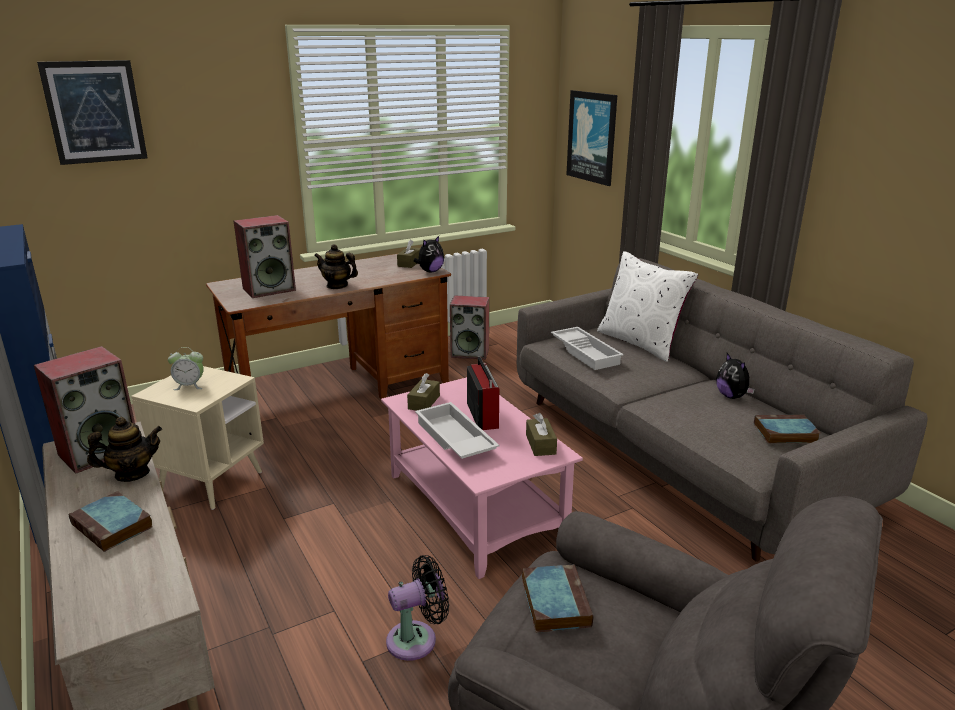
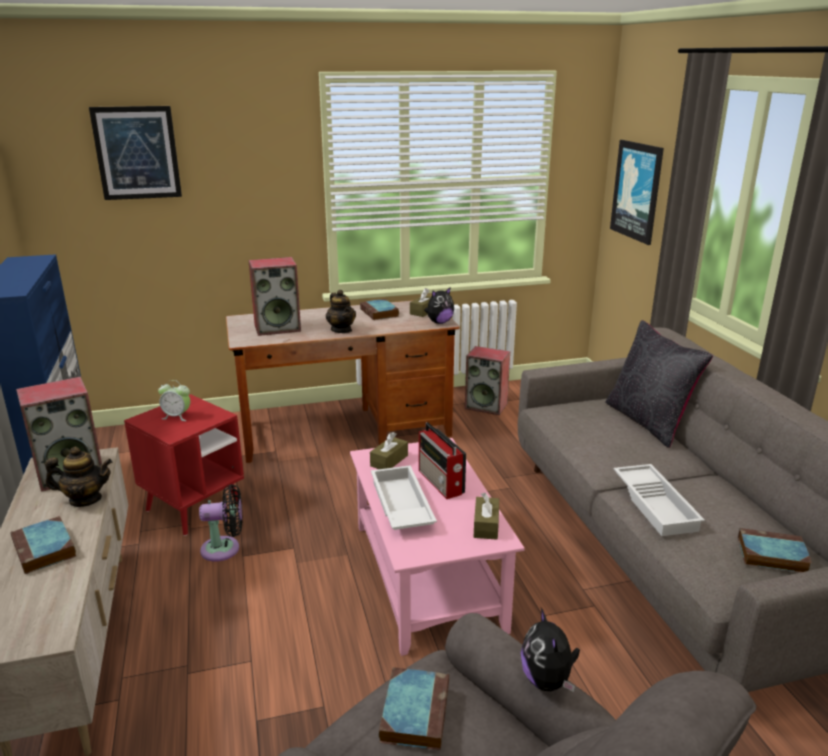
camera: 15 degrees right, 0 degrees up
beige side table [131,366,264,510] -> red side table [124,394,244,536]
teapot [314,244,358,289] -> teapot turned 150 degrees counterclockwise [326,290,356,333]
black fan [386,555,449,661] -> black fan moved to [199,484,242,562]
radio [467,356,499,430] -> radio turned 150 degrees clockwise [419,422,466,499]
white tray [551,327,624,370] -> white tray moved to [614,464,705,536]
white pillow [597,251,698,362] -> black pillow [605,320,713,448]
plush toy [716,353,755,399] -> plush toy moved to [521,608,580,692]
none -> book [360,299,399,320]

